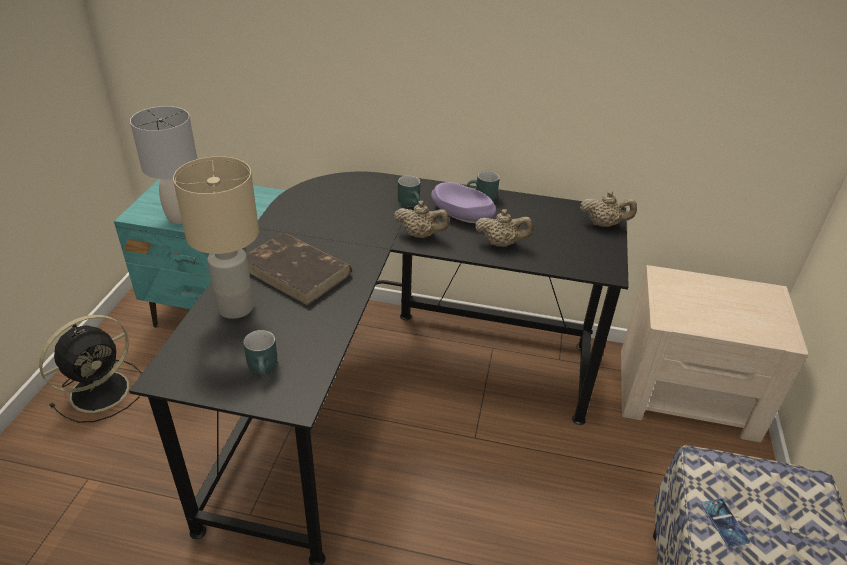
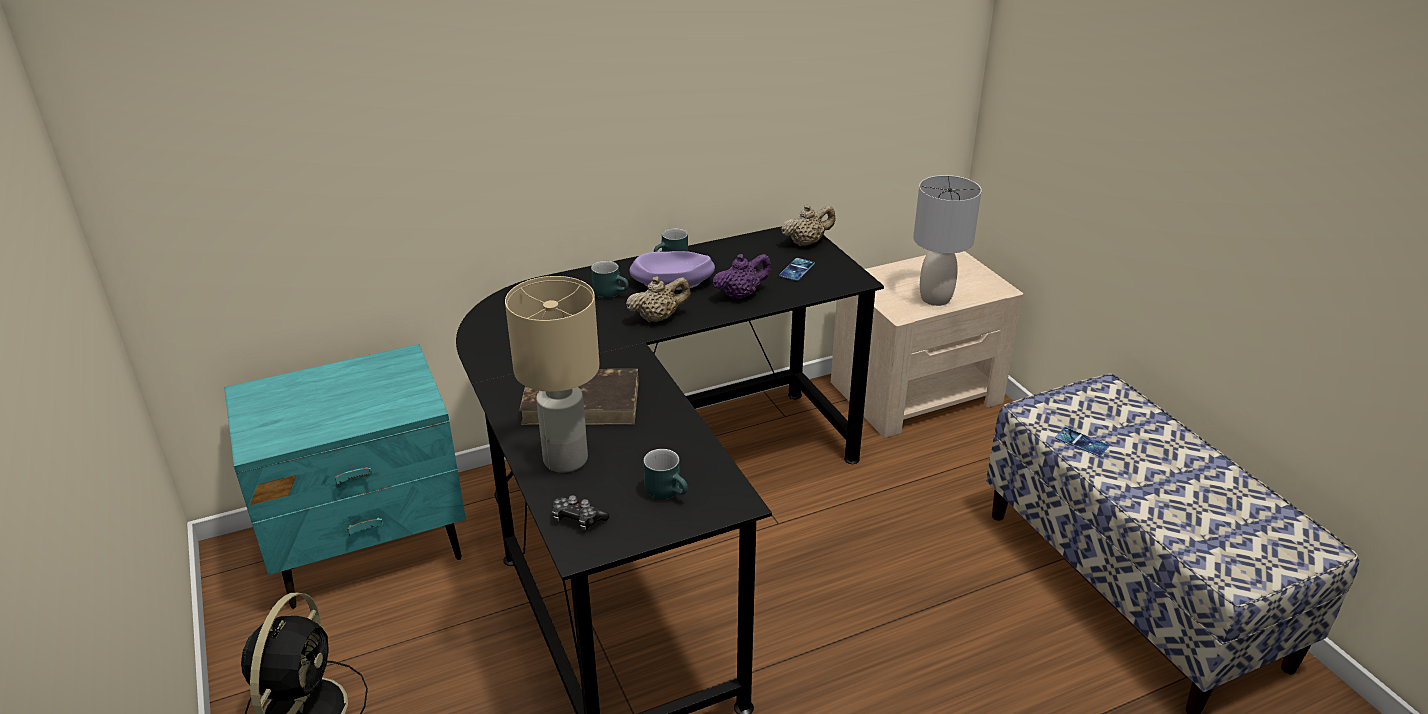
camera: 35 degrees left, 5 degrees down
grey table lamp [130,106,197,224] -> grey table lamp moved to [913,175,982,306]
beige teapot [475,209,533,247] -> purple teapot [713,254,771,299]
none -> game controller [552,495,609,530]
none -> phone [779,258,815,281]

